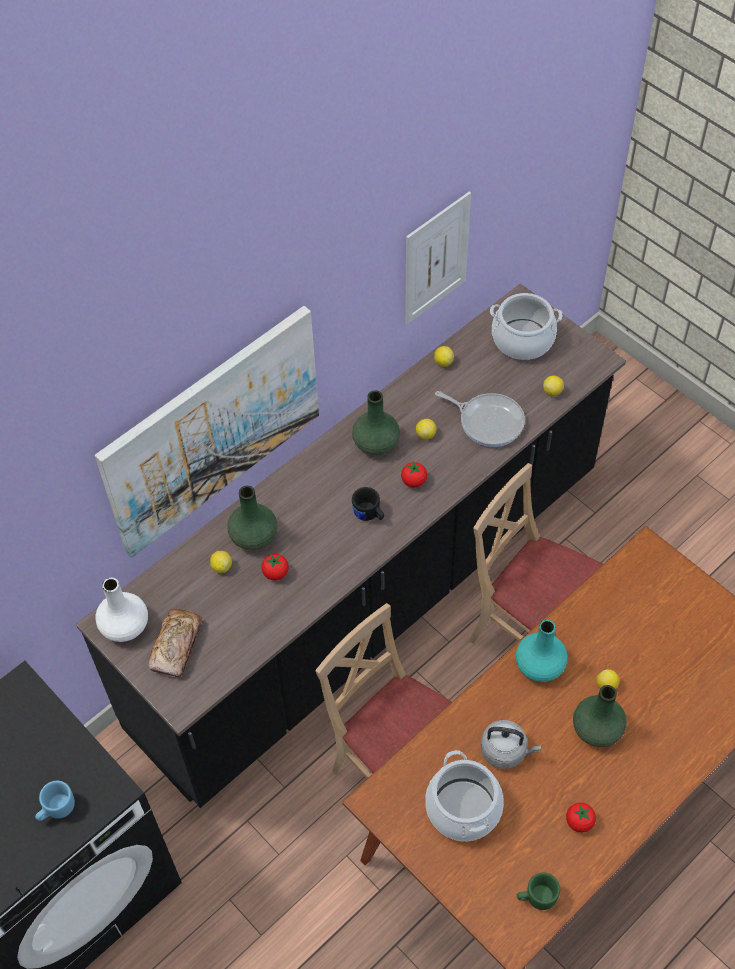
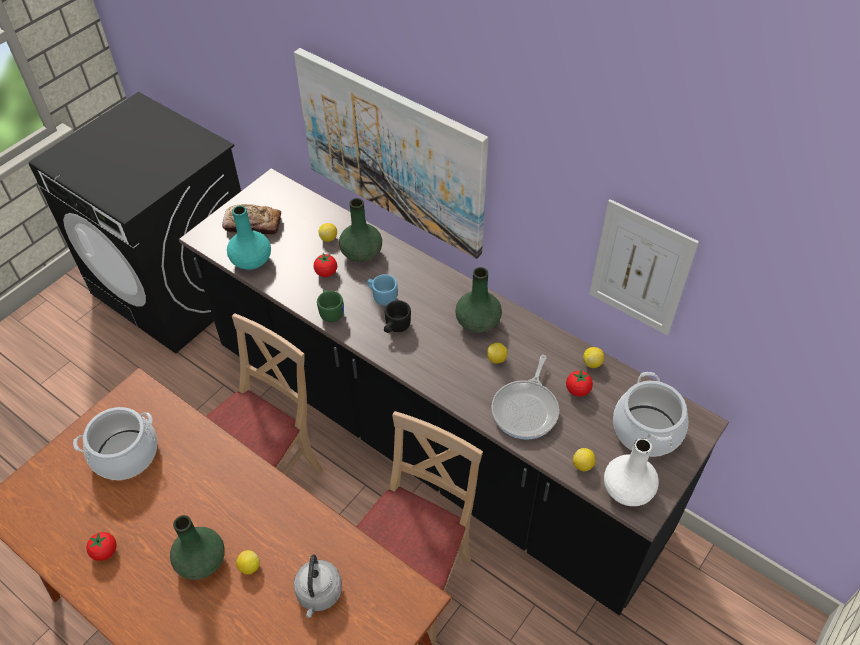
camera: 80 degrees right, 5 degrees down
blue mug [35,781,75,821] -> blue mug moved to [367,274,397,306]
white vase [96,578,148,642] -> white vase moved to [604,438,659,506]
tomato [401,461,427,488] -> tomato moved to [566,369,593,396]
grey kettle [481,720,541,769] -> grey kettle moved to [294,554,342,618]
turquoise vase [516,620,567,682] -> turquoise vase moved to [227,205,271,270]
green mug [517,872,560,910] -> green mug moved to [317,290,344,322]

